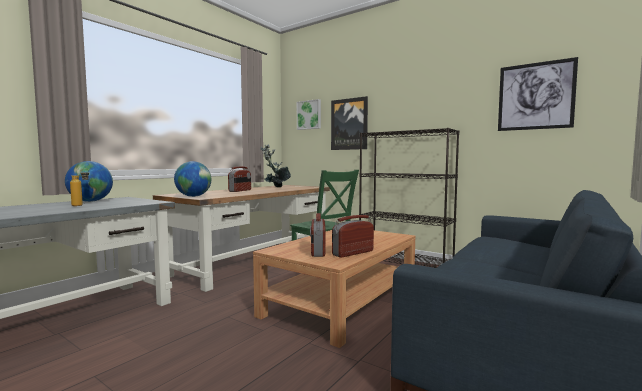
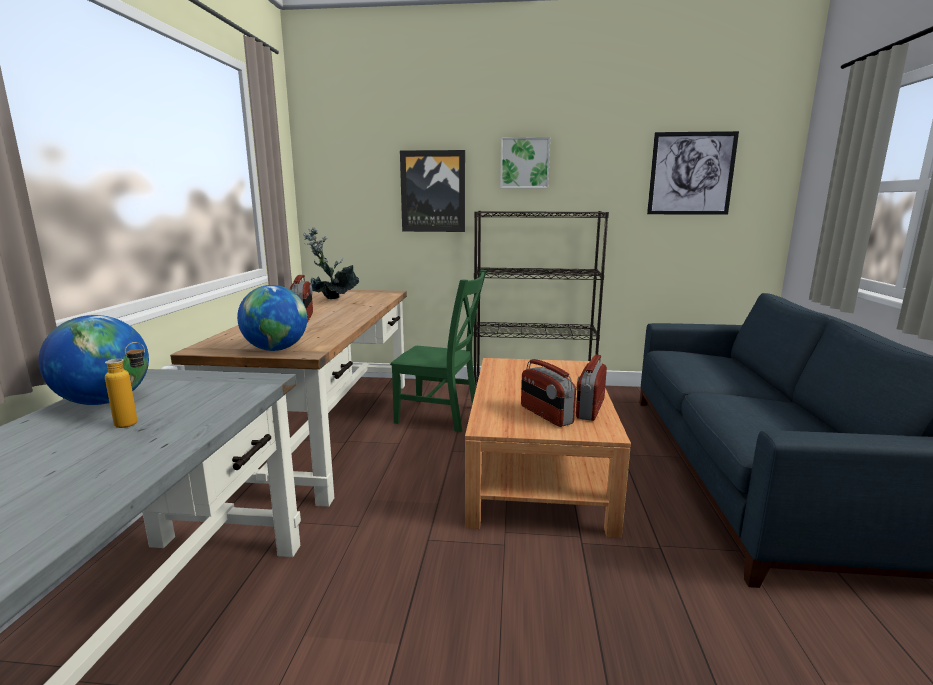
camera: 30 degrees left, 10 degrees up
picture [297,99,321,130] -> picture moved to [500,137,550,189]

